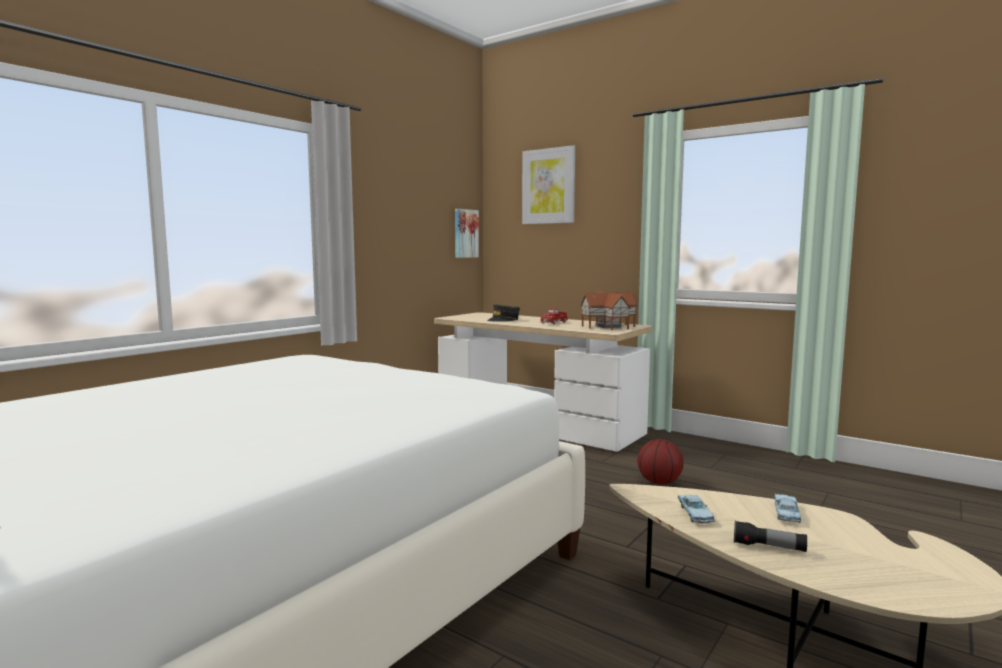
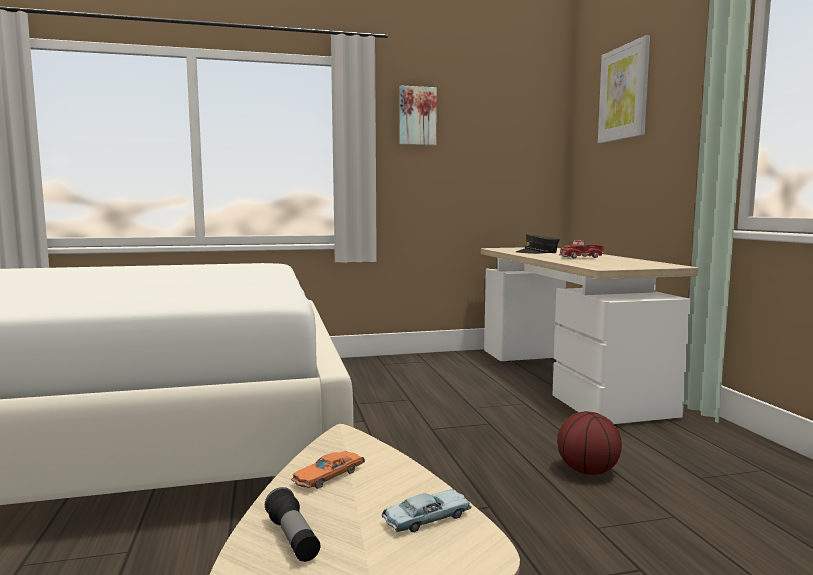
camera: 40 degrees right, 0 degrees up
picture [455,209,479,258] -> picture moved to [399,85,437,145]
toy house [580,291,638,330] -> none
blue toy car [678,495,715,523] -> orange toy car [291,451,365,489]

